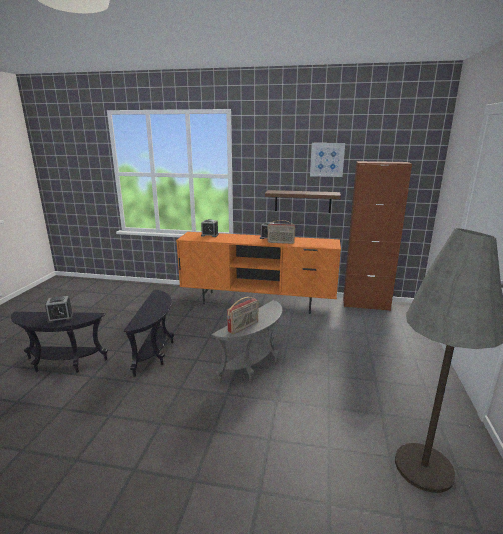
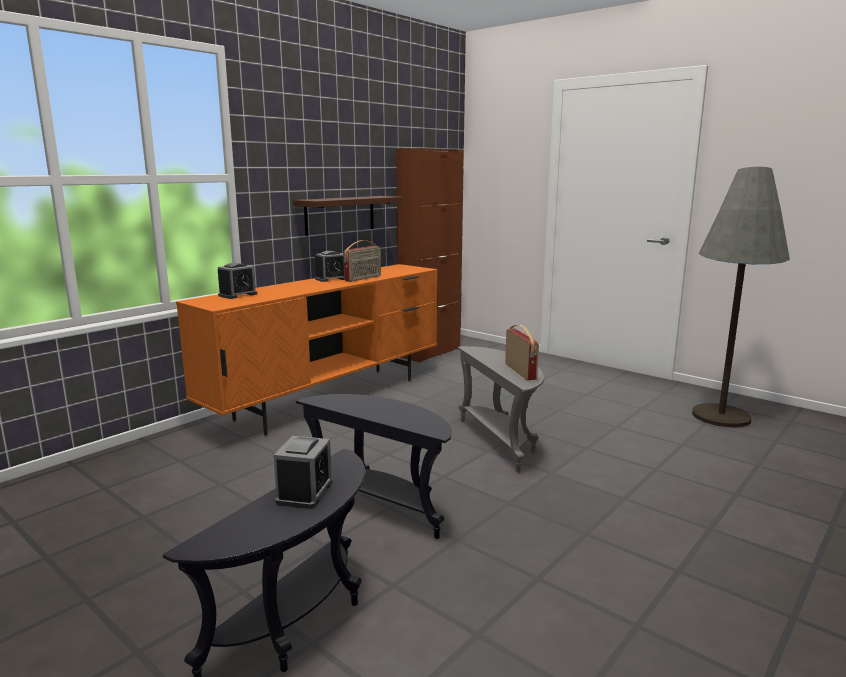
camera: 60 degrees left, 5 degrees down
picture [310,143,345,177] -> none

